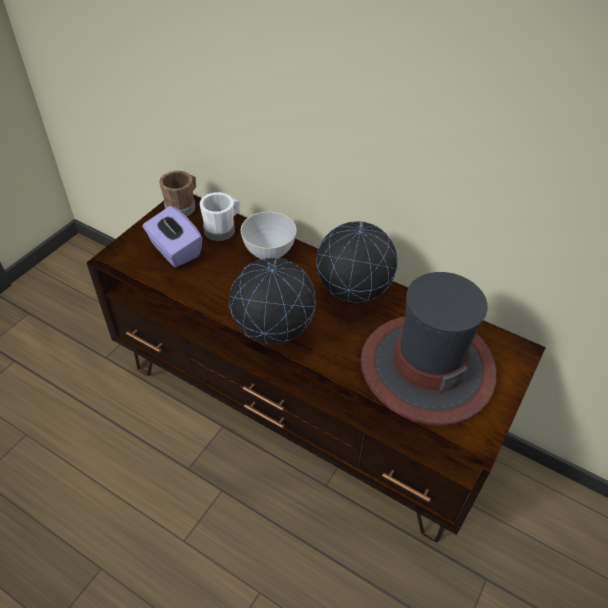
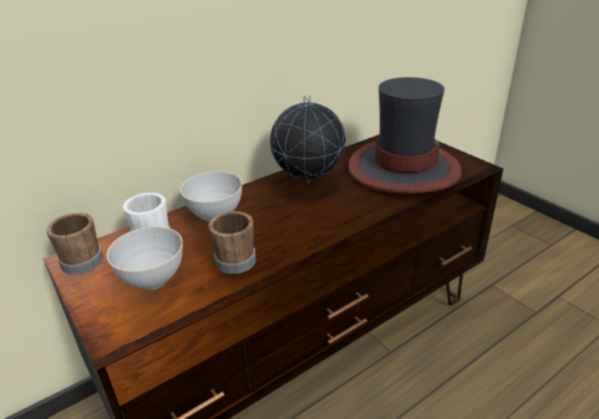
camera: 65 degrees left, 15 degrees down
purple tissue box [142,206,202,267] -> grey bowl [107,226,183,290]
globe [229,258,316,344] -> none
none -> brown mug [208,211,256,274]

